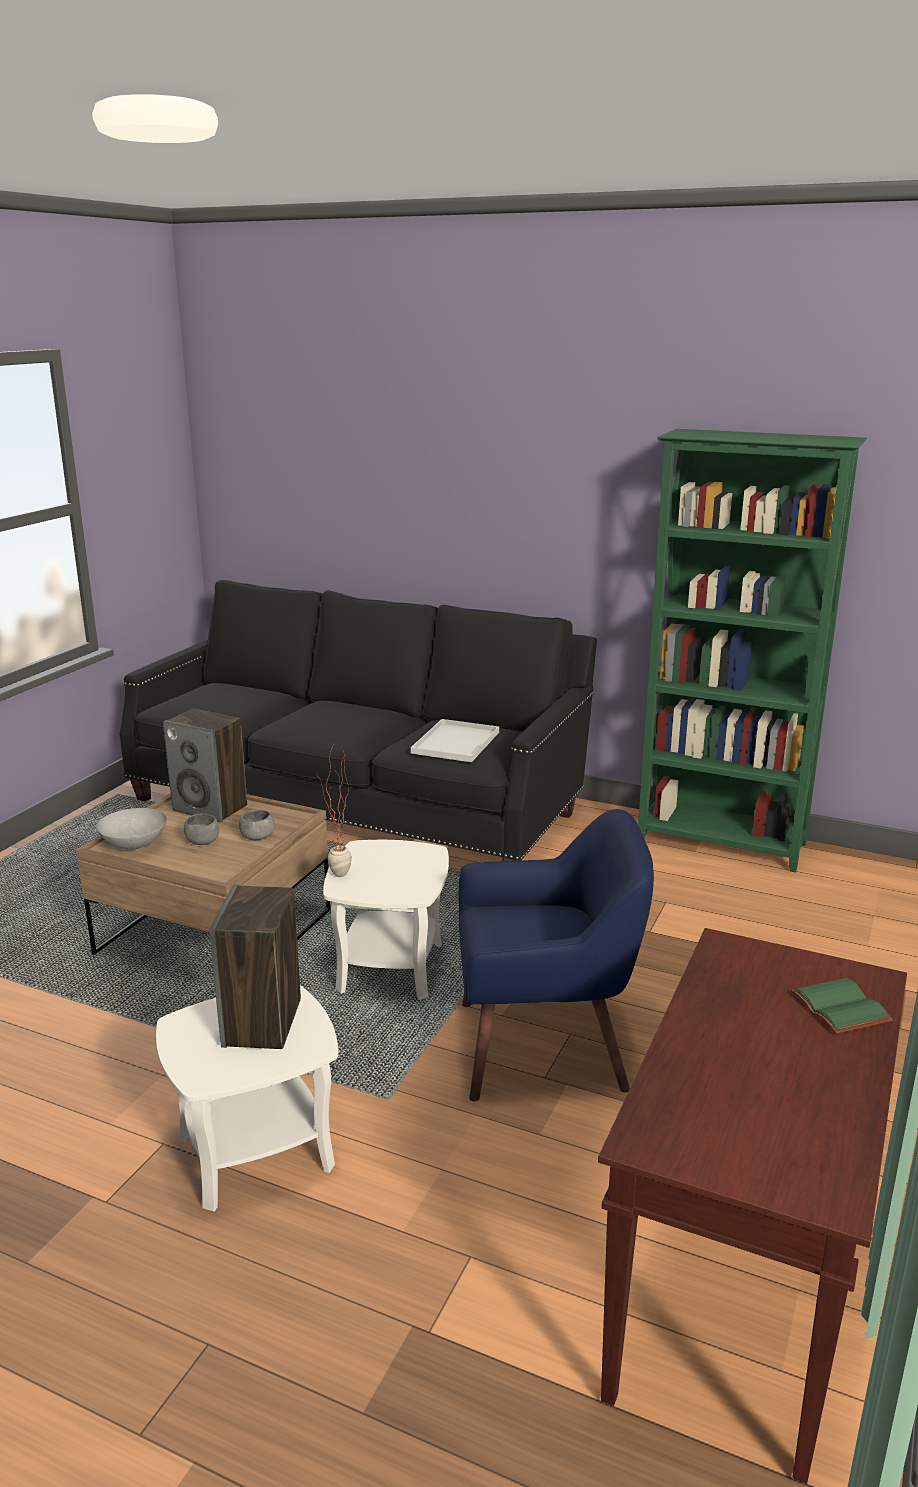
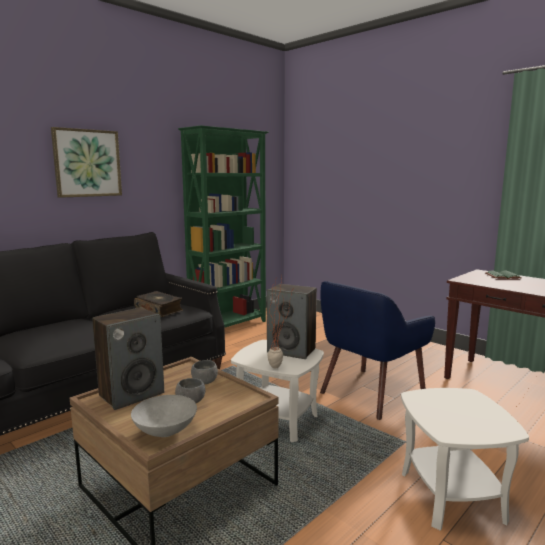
camera: 70 degrees left, 10 degrees down
speaker [209,884,301,1049] -> speaker moved to [267,284,317,359]
white tray [411,719,499,762] -> book [134,291,183,317]
blue armchair [459,809,654,1101] -> blue armchair turned 150 degrees counterclockwise [320,281,435,420]
none -> picture [51,127,122,198]

